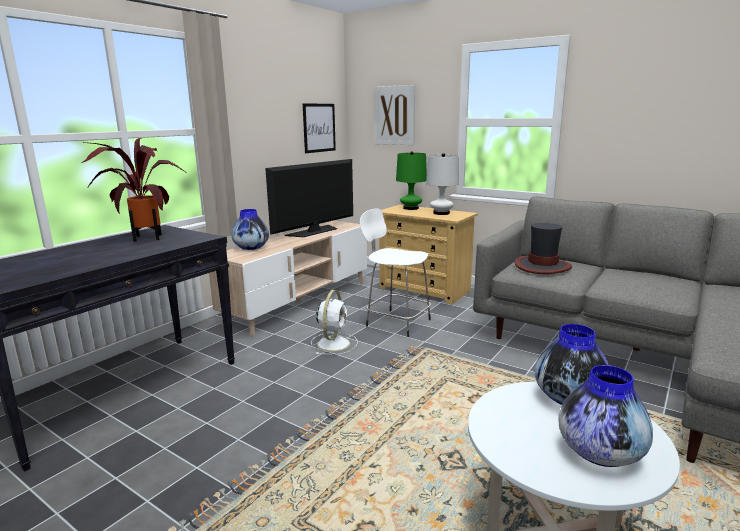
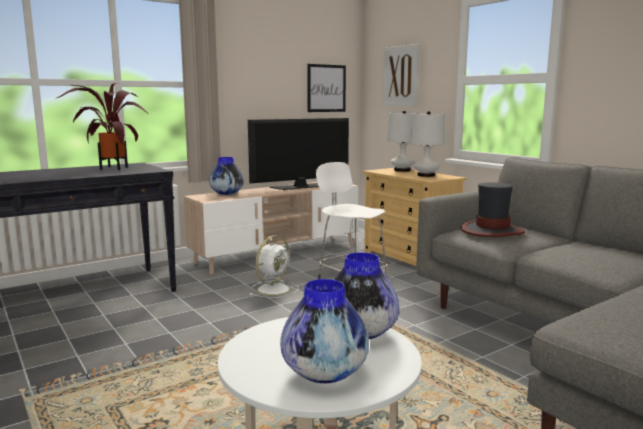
camera: 20 degrees right, 5 degrees down
green table lamp [396,151,427,210] -> white table lamp [387,111,419,172]

